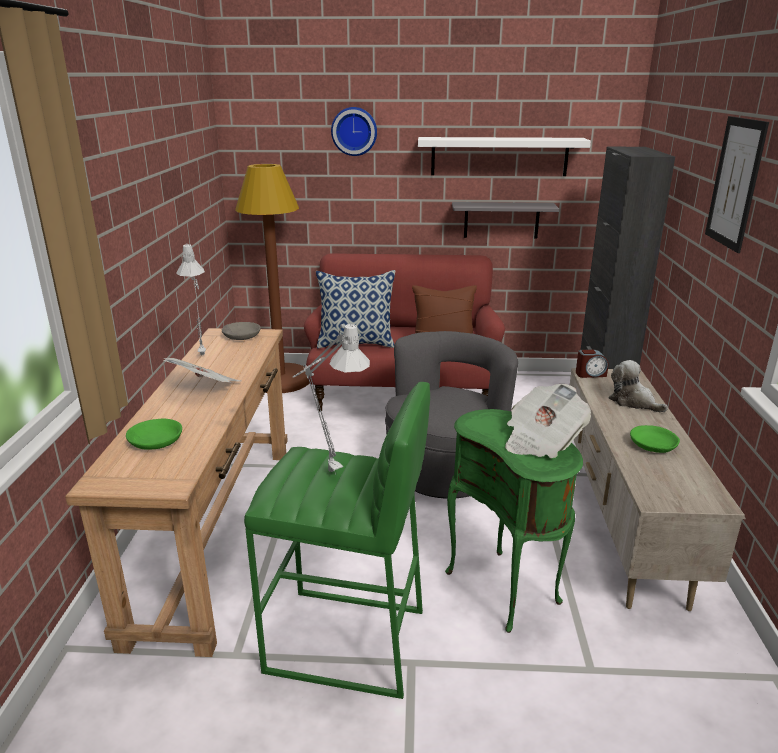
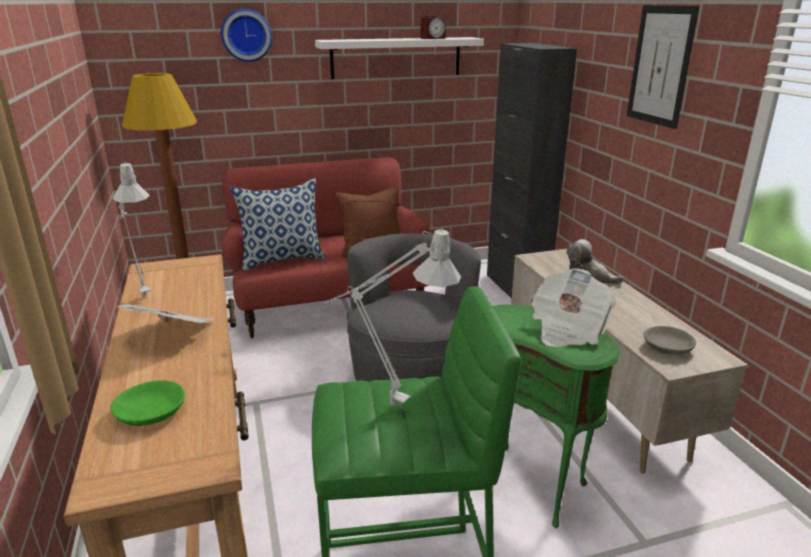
camera: 20 degrees left, 0 degrees up
grey bowl [222,322,261,340] -> grey bowl moved to [644,326,696,355]
grey shelf [452,202,559,238] -> none
alarm clock [576,349,608,378] -> alarm clock moved to [421,16,446,39]
green bowl [630,425,680,453] -> none

